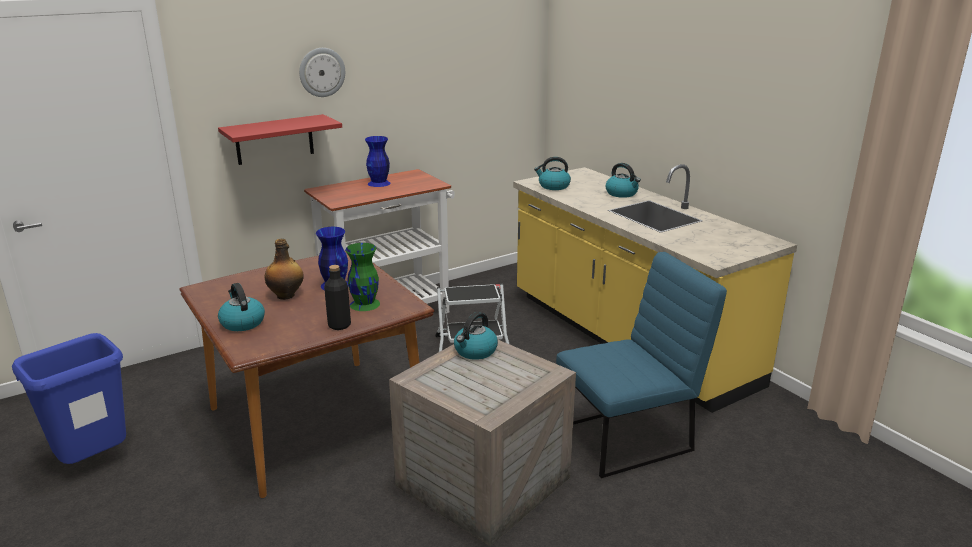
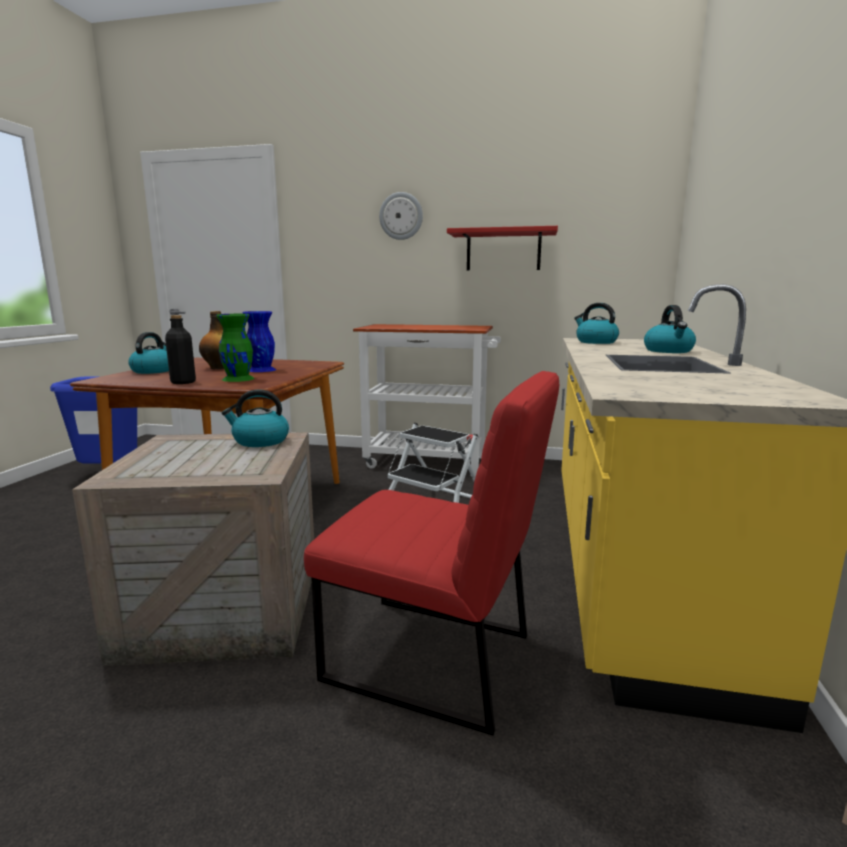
camera: 45 degrees right, 10 degrees down
red shelf [218,114,342,165] -> red shelf moved to [447,226,558,271]
blue vase [365,136,390,187] -> none
blue chair [556,252,727,478] -> red chair [304,371,559,736]

